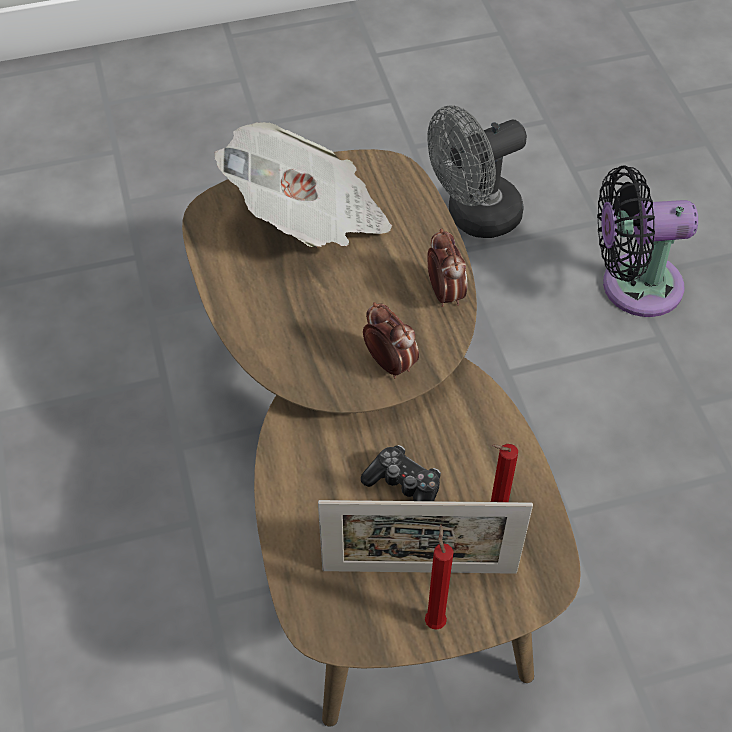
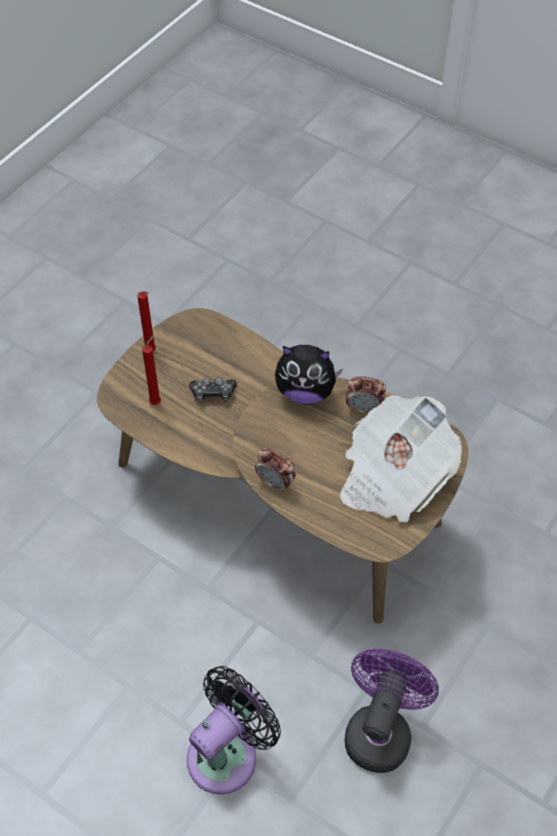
camera: 140 degrees right, 0 degrees up
picture frame [318,500,533,574] -> none
alarm clock [363,302,419,378] -> alarm clock moved to [346,376,386,414]
grey fan [427,105,527,238] -> purple fan [344,649,439,773]
none -> plush toy [275,345,343,404]

